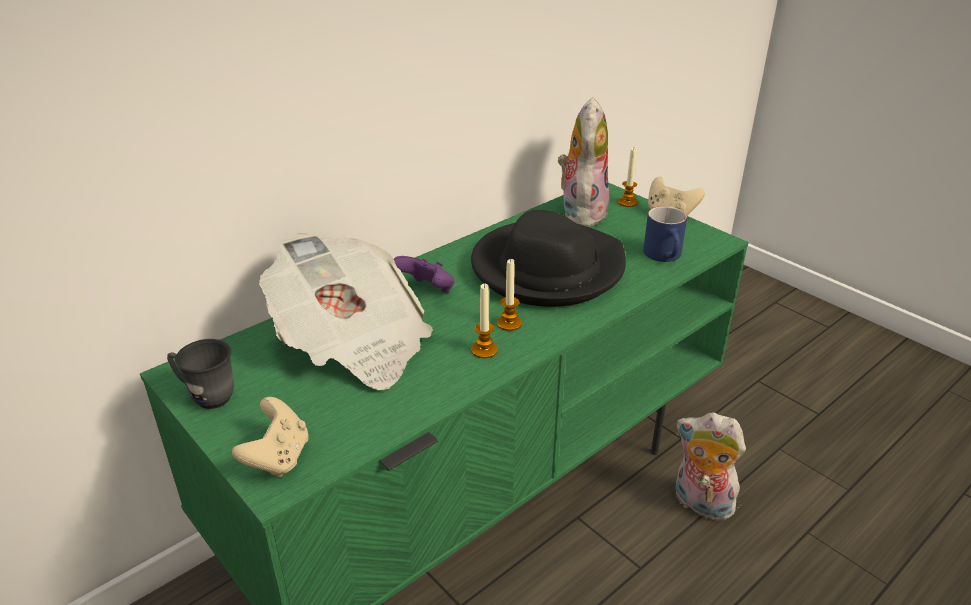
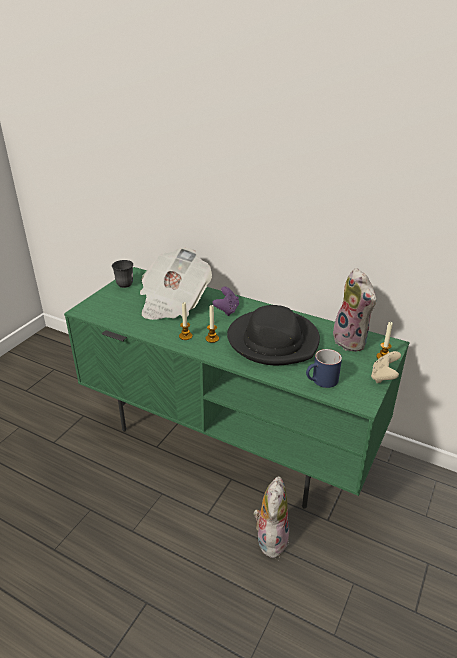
camera: 70 degrees right, 0 degrees up
beige game controller [232,397,309,478] -> none
plush toy [558,97,609,227] -> plush toy turned 75 degrees clockwise [330,268,376,352]

